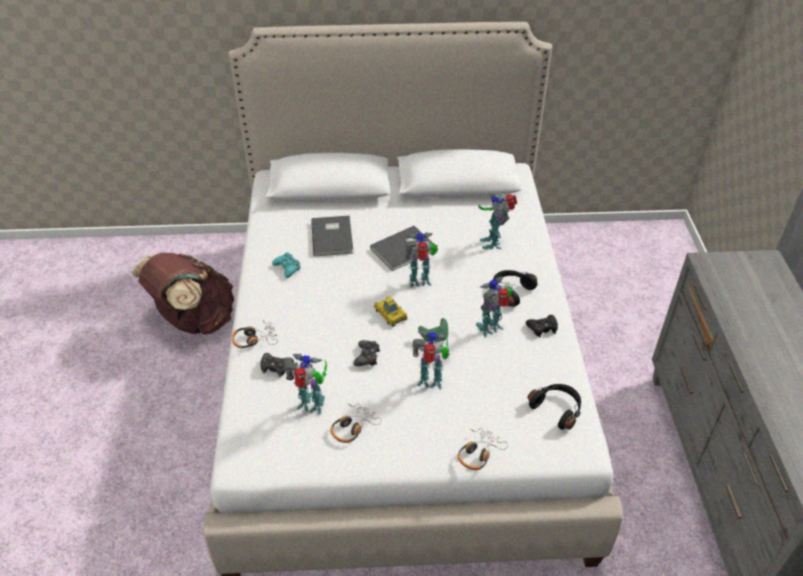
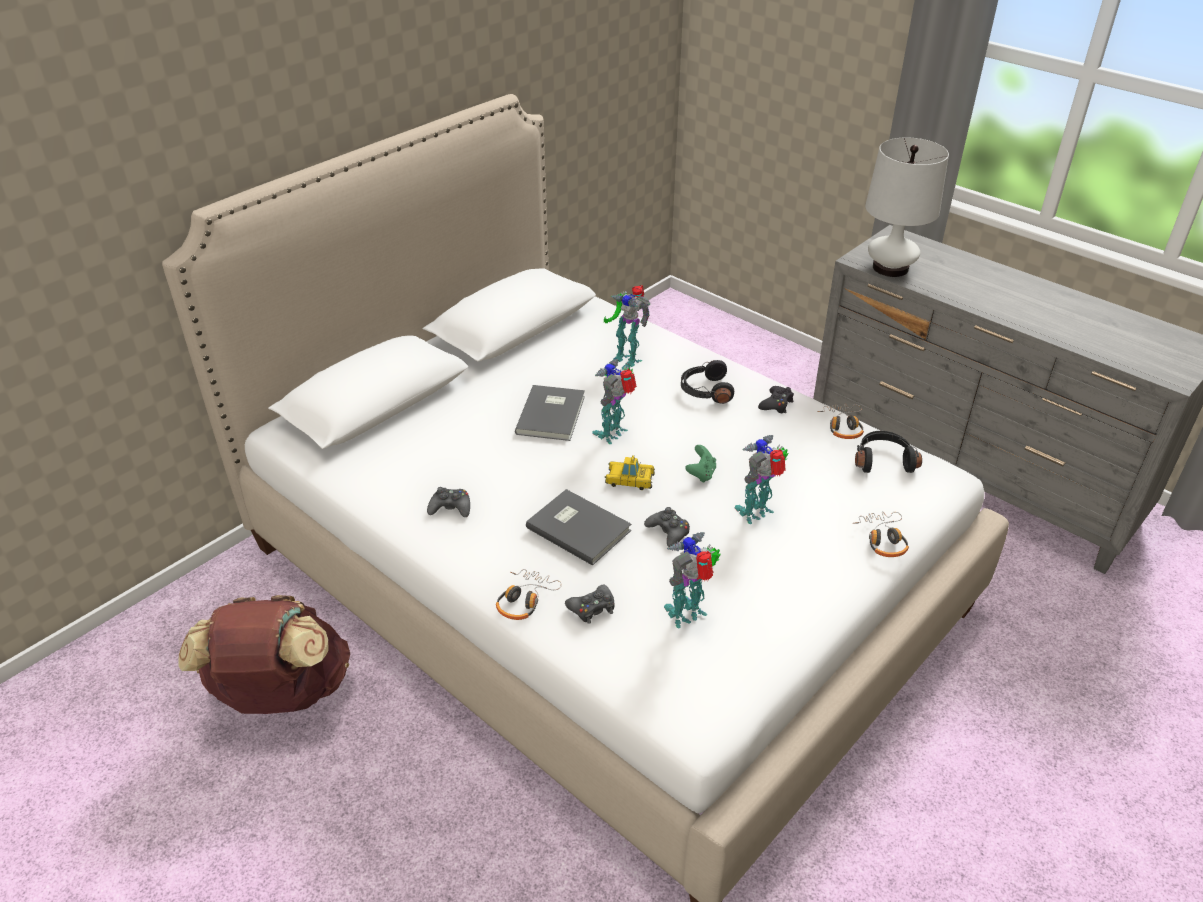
camera: 45 degrees left, 5 degrees down
turquoise game controller [272,252,301,278] -> black game controller [427,487,470,517]
grey book [311,215,353,256] -> grey book moved to [526,489,631,566]
headphones [331,404,382,443] -> headphones moved to [817,404,864,439]
toy robot [476,277,513,338] -> none
none -> white table lamp [865,138,949,277]

